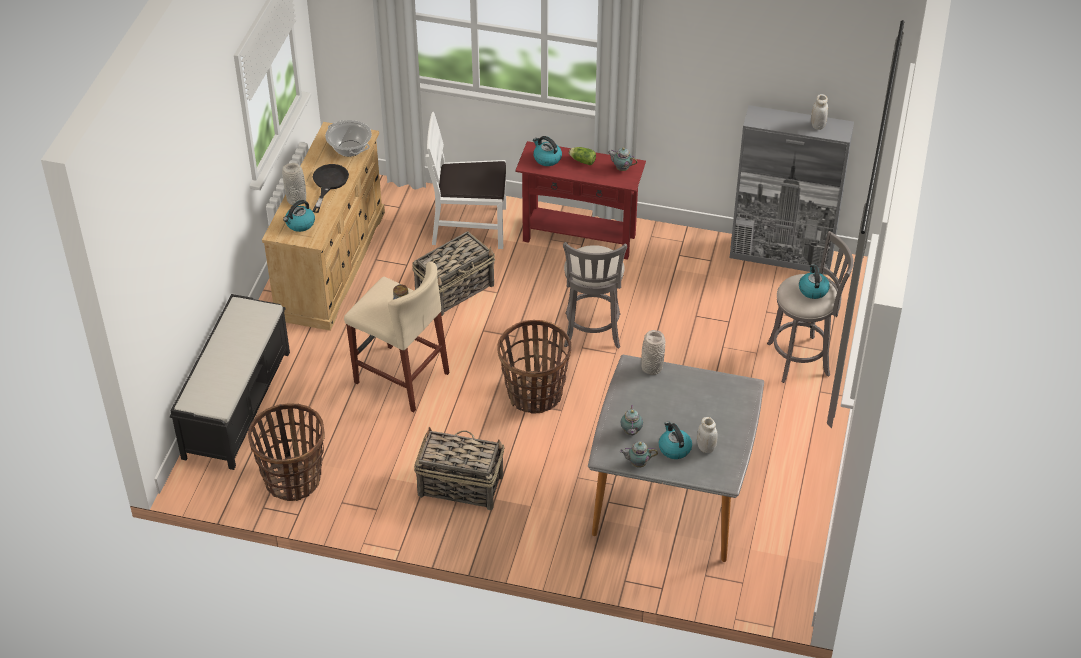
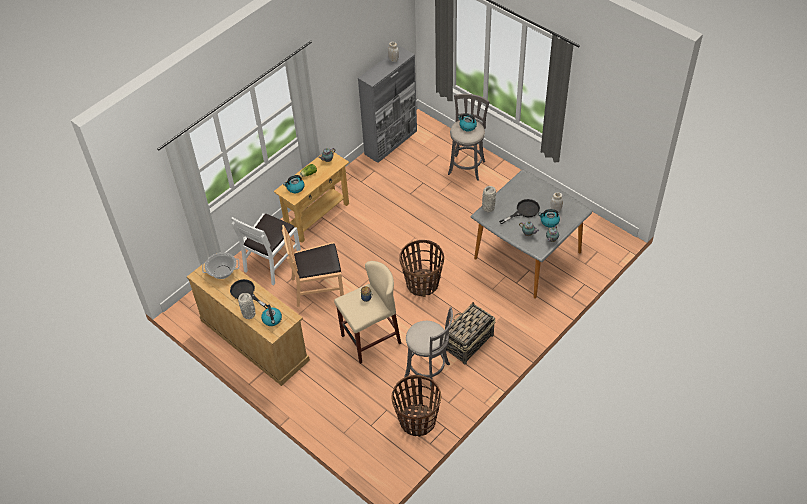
camera: 60 degrees left, 5 degrees up
black bench [170,294,290,470] -> none
basket [412,231,495,316] -> brown chair [282,225,344,307]
red console table [515,141,646,260] -> beige console table [274,151,349,243]
grey stool [563,242,627,349] -> grey stool moved to [404,307,453,386]
none -> black frying pan [499,199,540,224]

